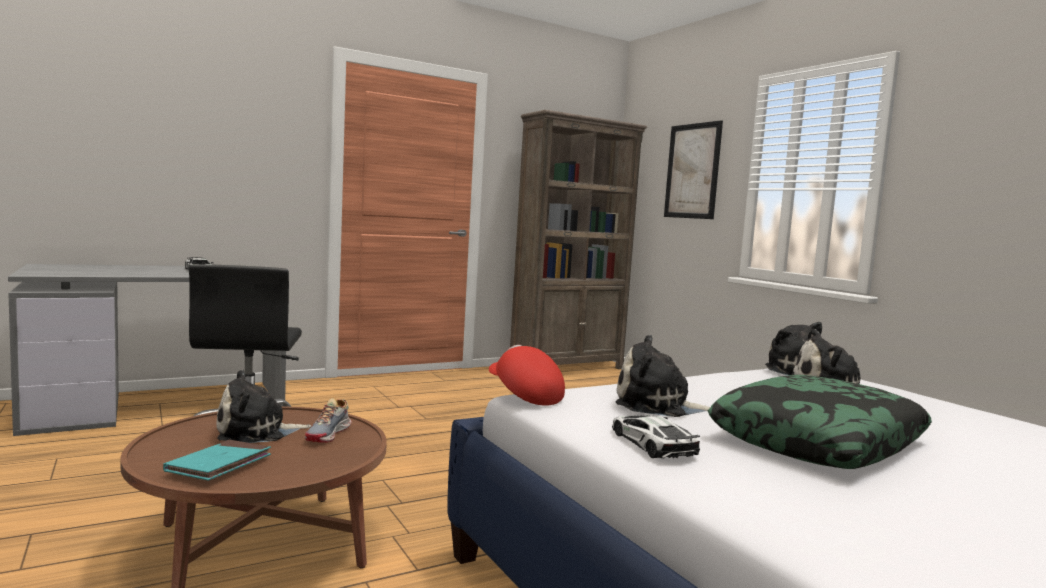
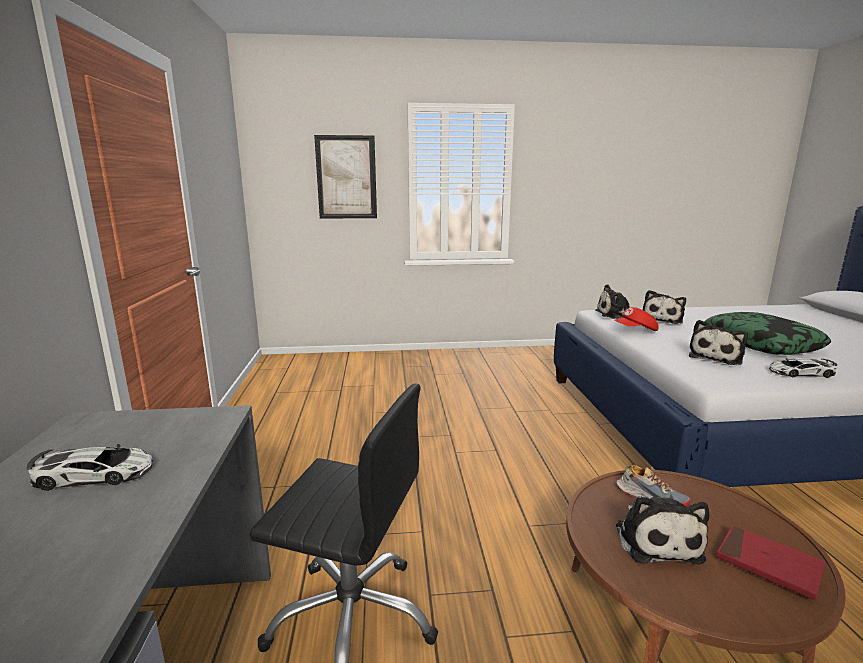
camera: 65 degrees left, 10 degrees up
turquoise book [163,440,271,481] -> red book [716,525,826,600]
red cap [489,345,565,406] -> red cap moved to [614,307,659,331]
brown bookcase [510,110,647,369] -> none

